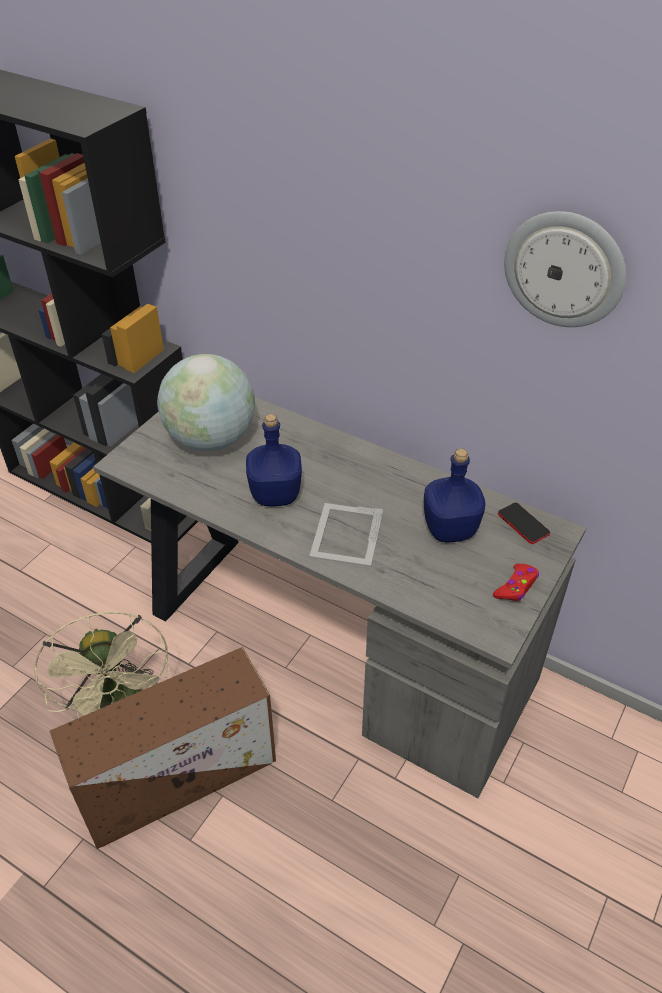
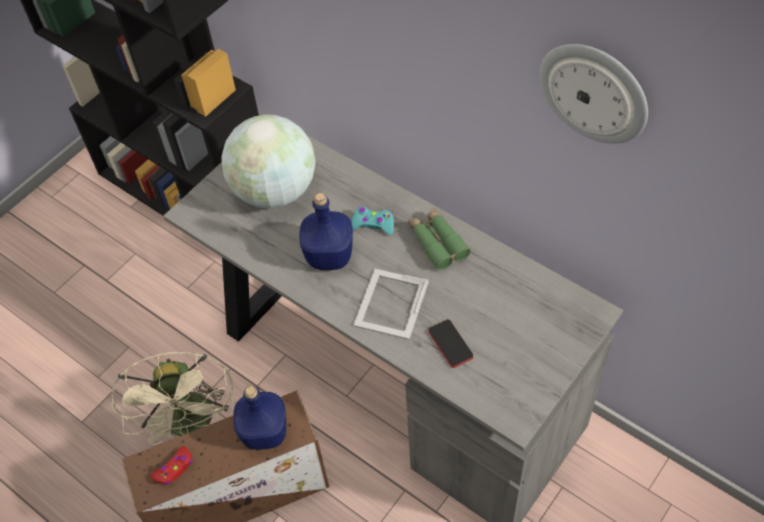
camera: 10 degrees right, 10 degrees up
blue bottle [424,449,486,542] -> blue bottle moved to [233,386,286,450]
red game controller [493,564,539,601] -> red game controller moved to [151,446,193,485]
phone [498,502,550,544] -> phone moved to [428,319,473,368]
none -> turquoise game controller [351,206,394,235]
none -> green binoculars [408,208,471,270]

